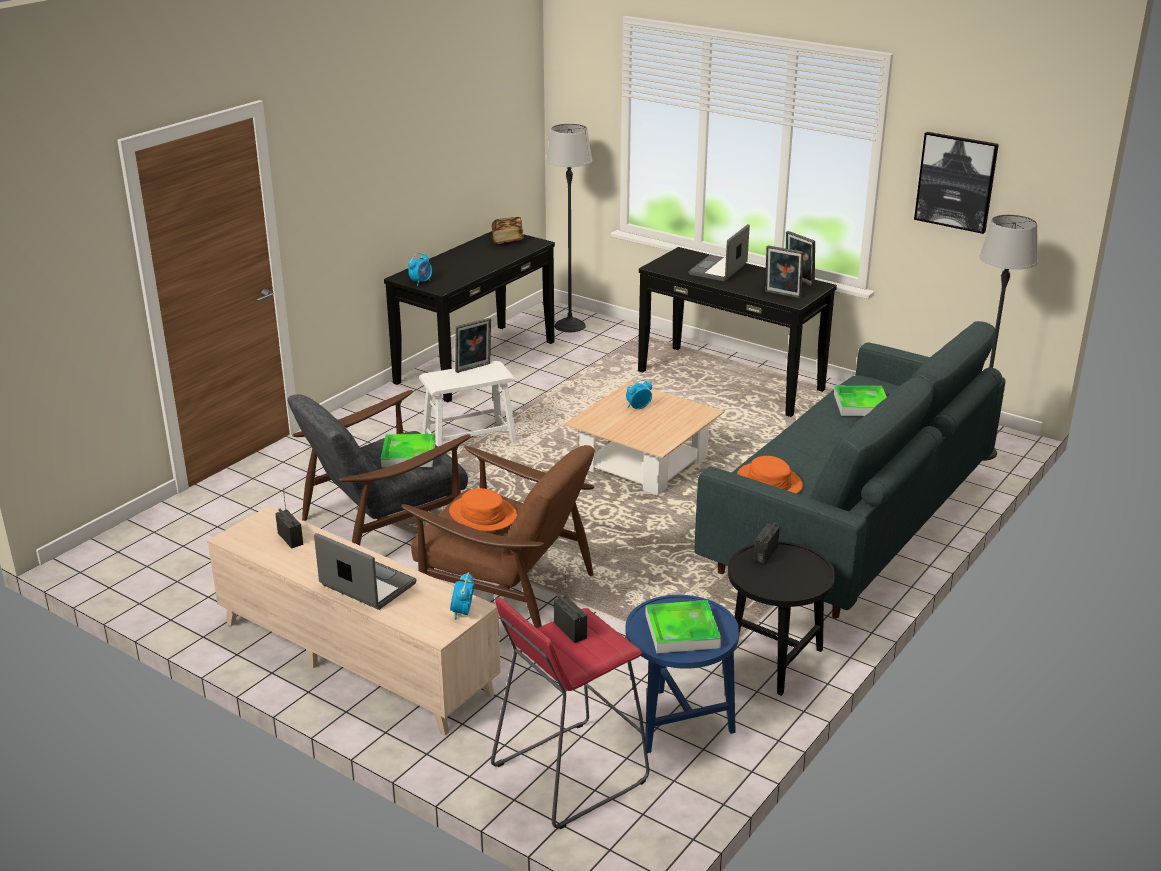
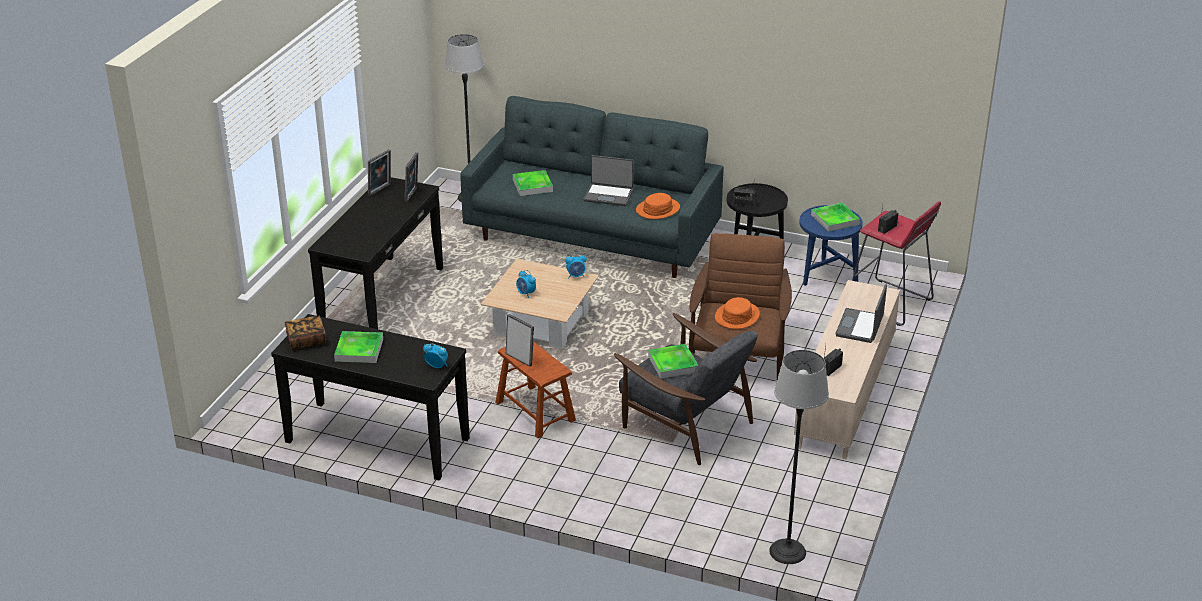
camera: 105 degrees left, 5 degrees up
white stool [419,361,518,446] -> brown stool [495,341,576,438]
alarm clock [450,572,474,620] -> alarm clock moved to [565,253,587,278]
floor lamp [546,124,592,332] -> floor lamp moved to [769,350,829,564]
laptop [688,224,750,281] -> laptop moved to [584,155,634,206]
picture [914,132,999,234] -> none
none -> tray [334,331,383,363]

